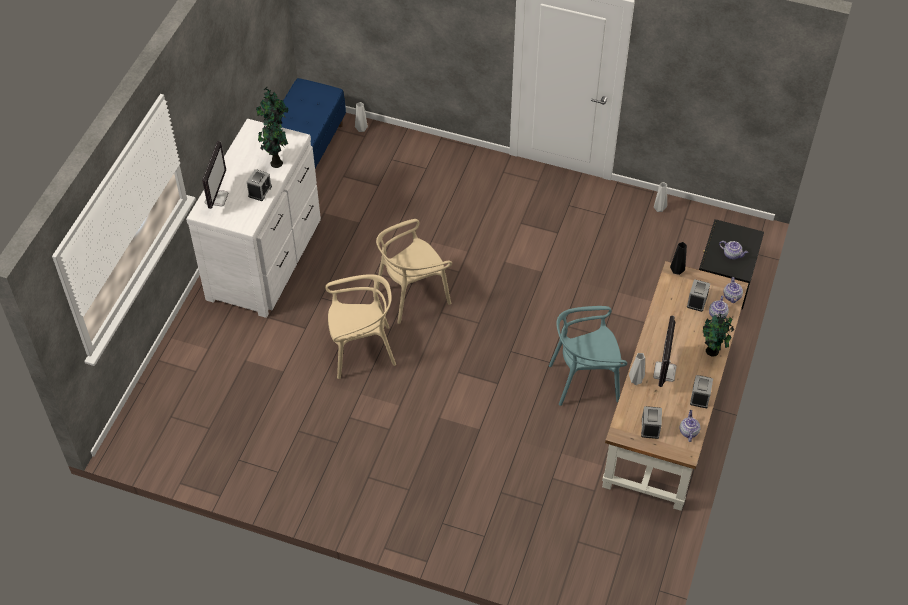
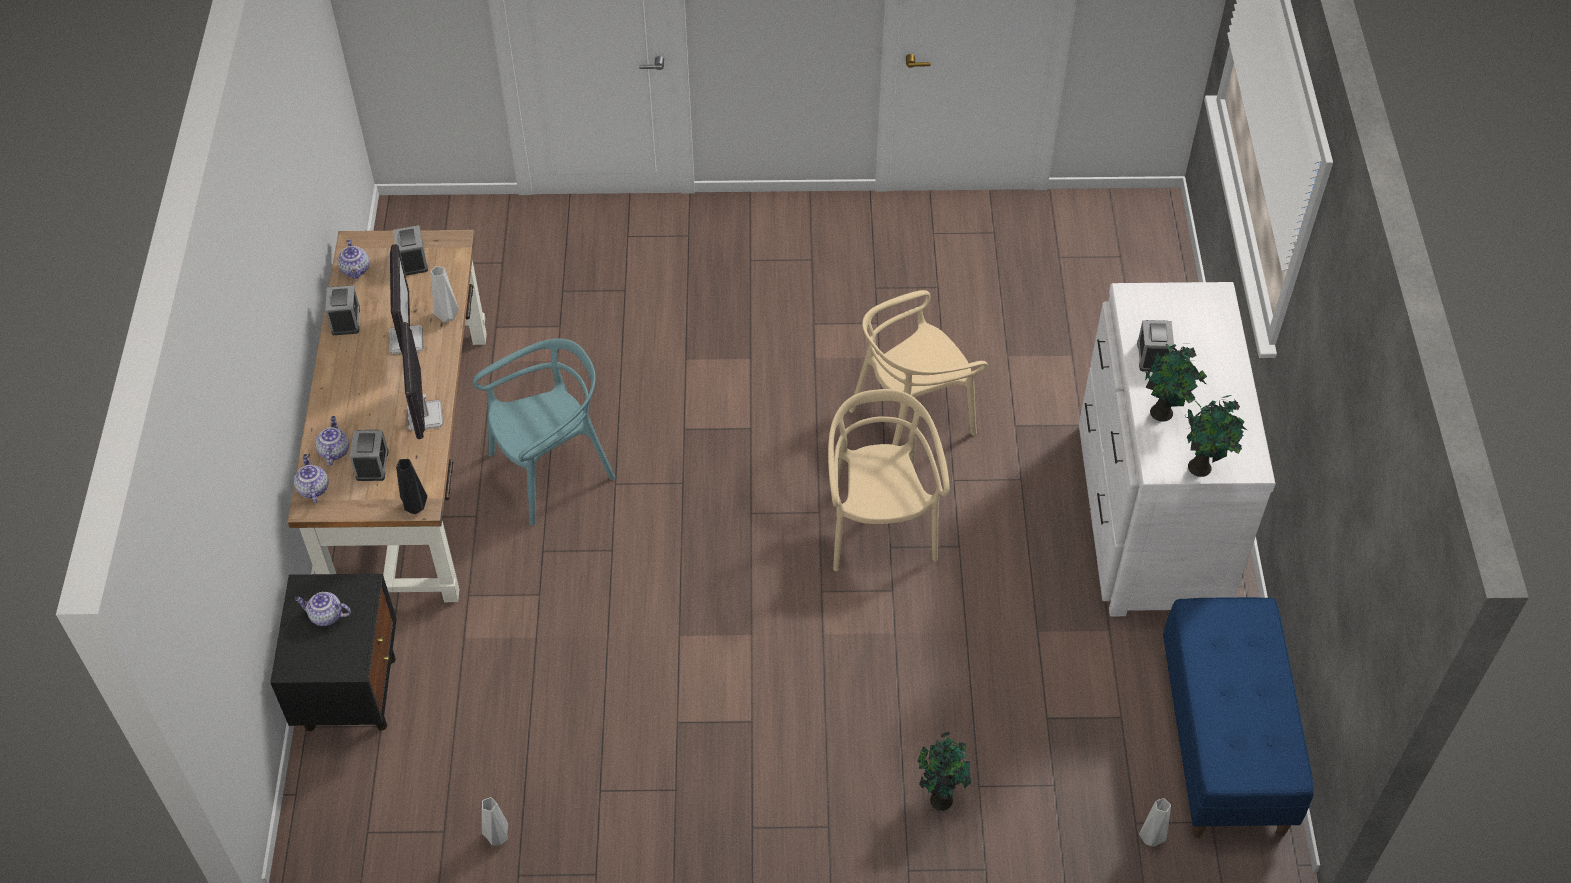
camera: 160 degrees right, 0 degrees up
monitor [202,141,228,209] -> monitor moved to [401,322,443,439]
beige chair [376,219,452,324] -> beige chair turned 45 degrees counterclockwise [828,389,950,571]
potted plant [703,314,734,357] -> potted plant moved to [918,732,971,811]

